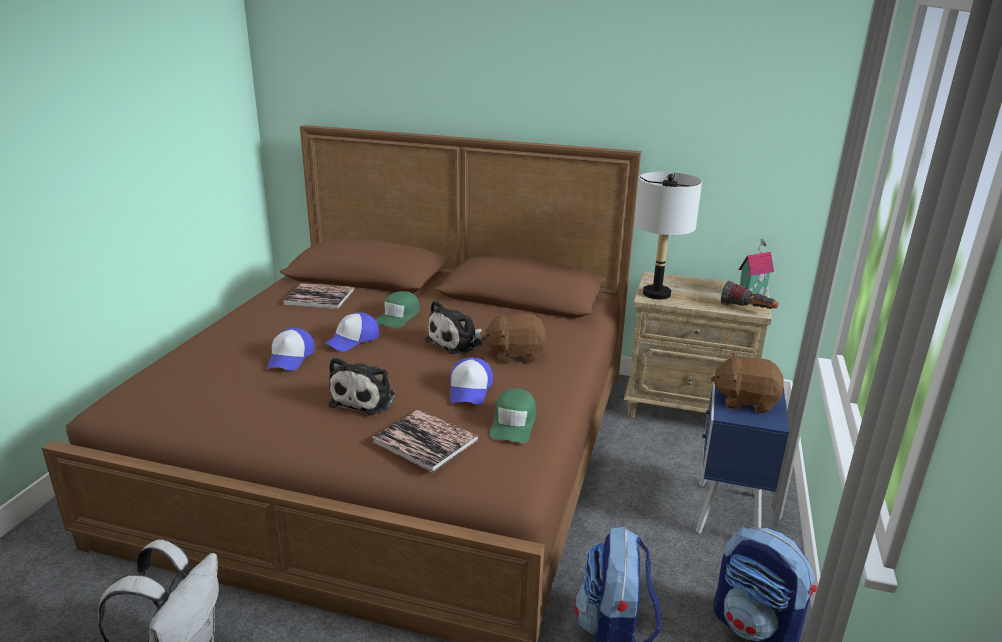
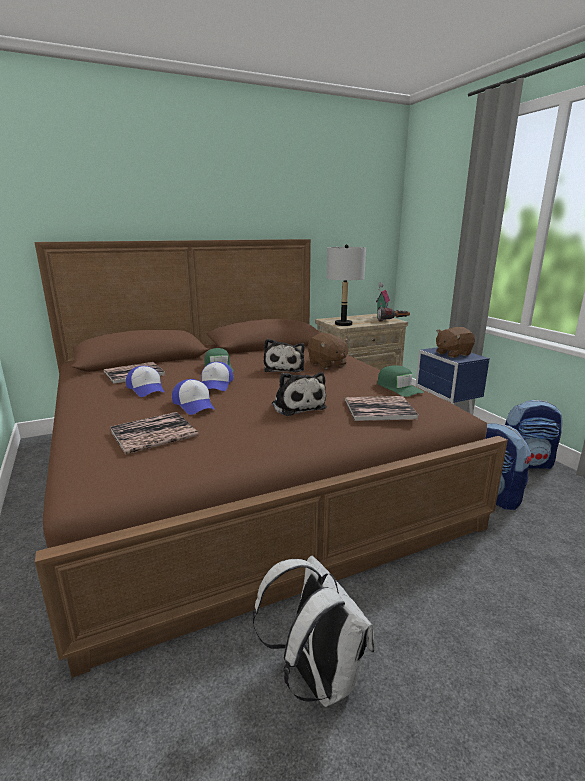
camera: 40 degrees left, 5 degrees down
cap [450,357,493,405] -> cap moved to [126,366,165,397]
brown plush toy [482,312,547,363] -> brown plush toy turned 75 degrees counterclockwise [308,333,350,369]
none -> book [110,412,199,454]

